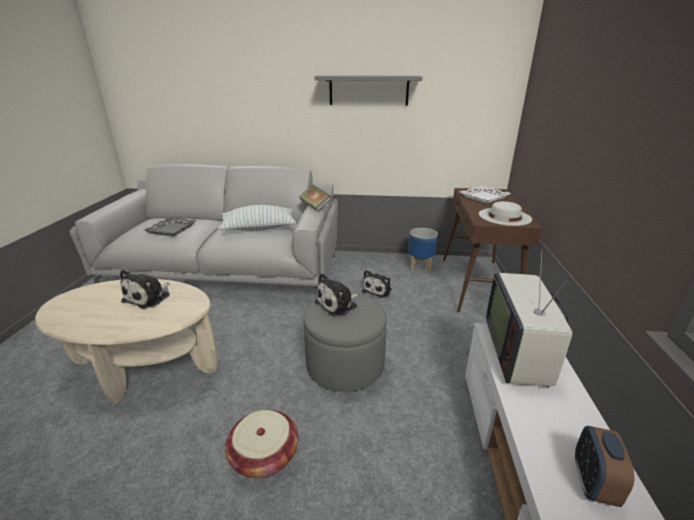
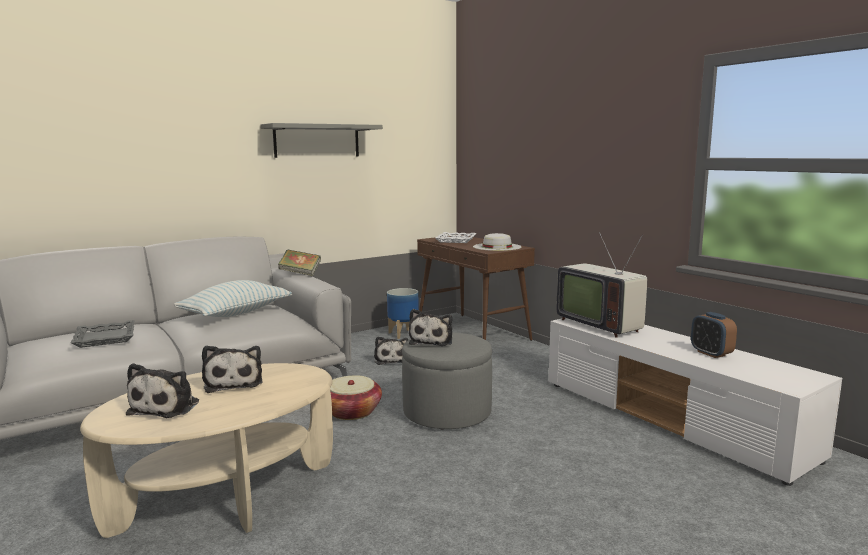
camera: 40 degrees left, 15 degrees down
basket [225,410,299,478] -> basket moved to [330,375,382,420]
none -> plush toy [126,363,199,418]

